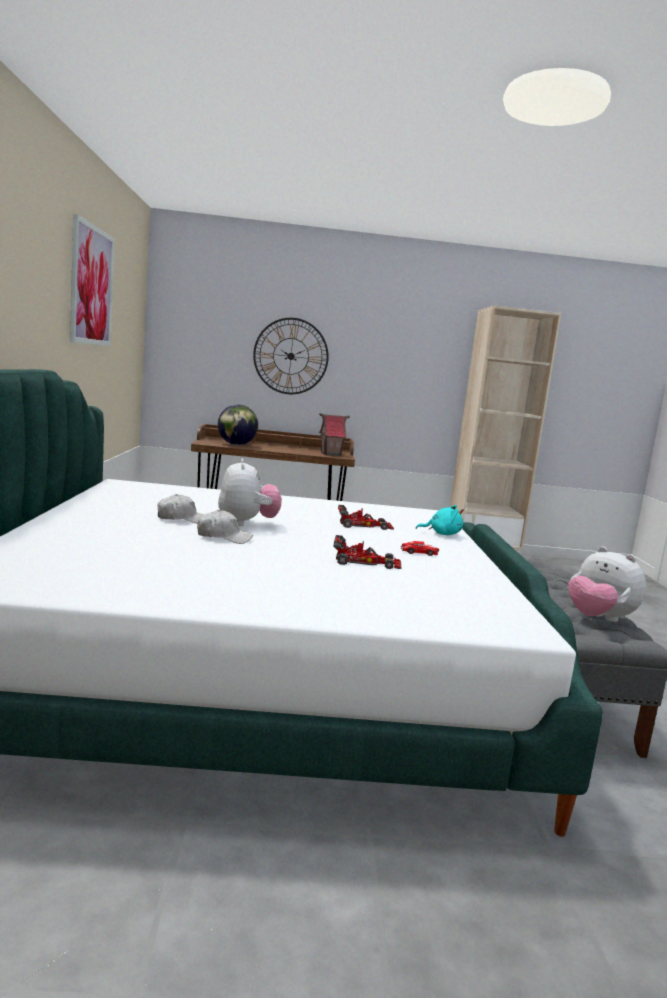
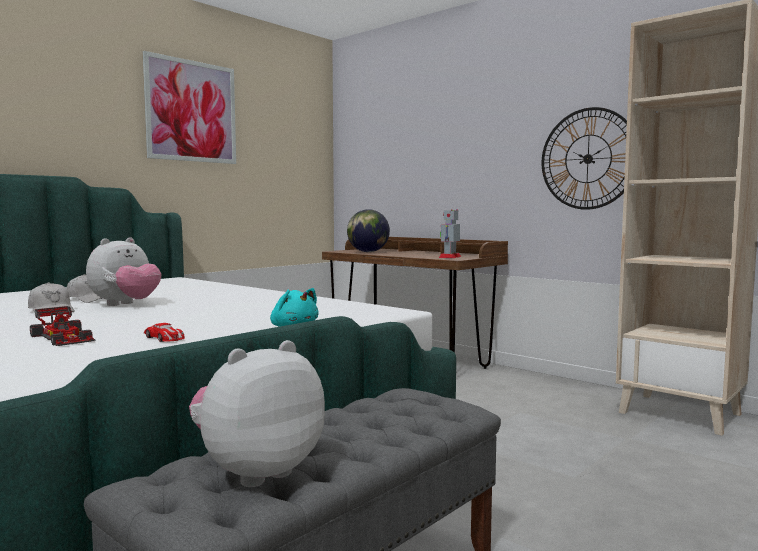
camera: 45 degrees right, 5 degrees down
wall clock [253,318,329,394] -> wall clock moved to [542,107,627,210]
toy house [319,413,350,456] -> toy robot [439,209,461,258]
toy car [338,505,394,530] -> none
plush toy [568,547,646,622] -> plush toy turned 45 degrees clockwise [189,340,325,487]

